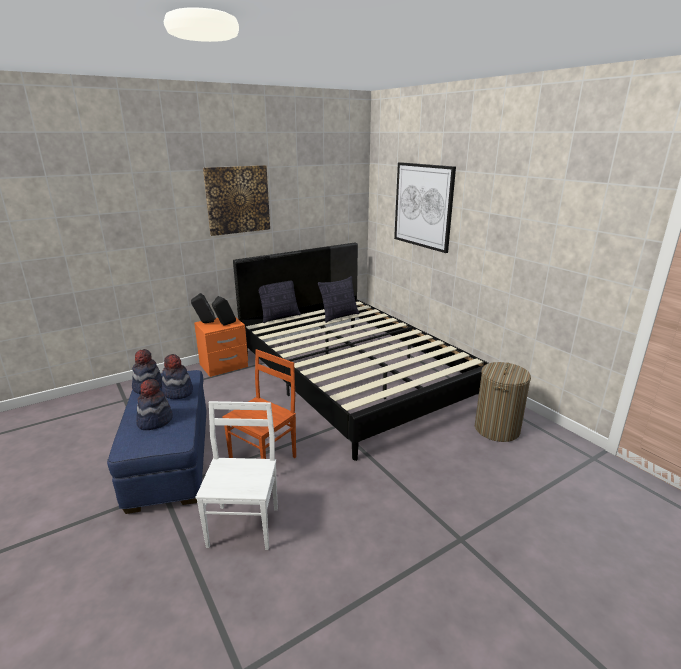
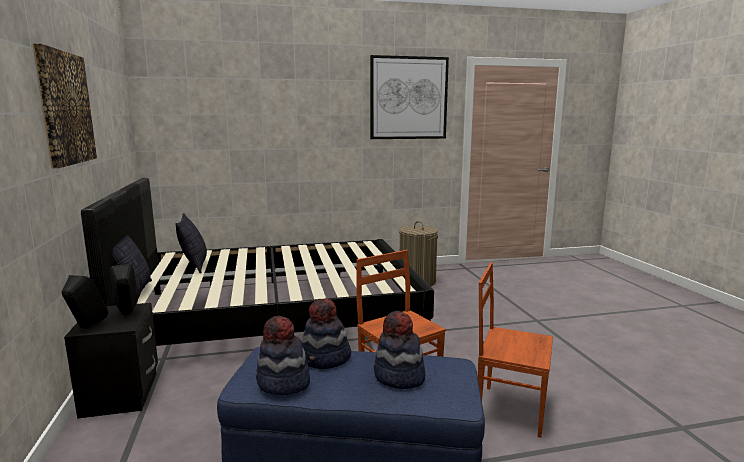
camera: 70 degrees left, 10 degrees down
orange nightstand [194,318,248,377] -> black nightstand [64,303,158,419]
white chair [195,401,278,550] -> brown chair [478,262,553,438]
picture [394,162,456,253] -> picture moved to [370,55,449,139]

